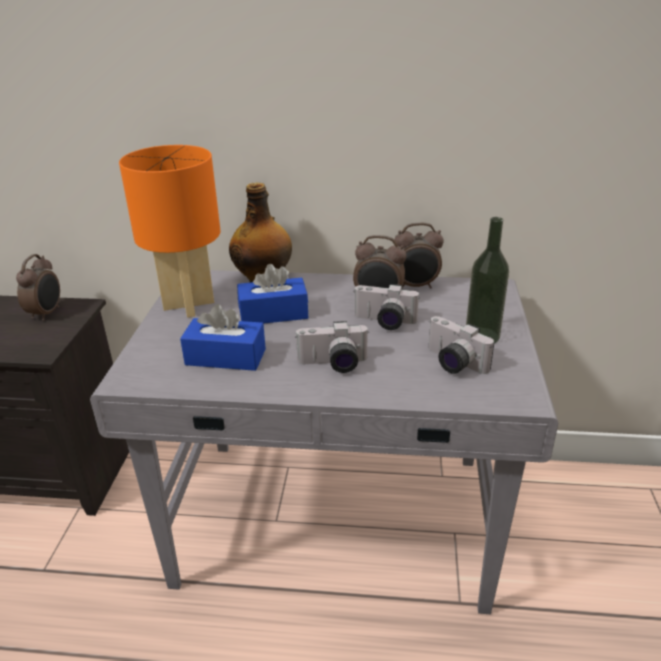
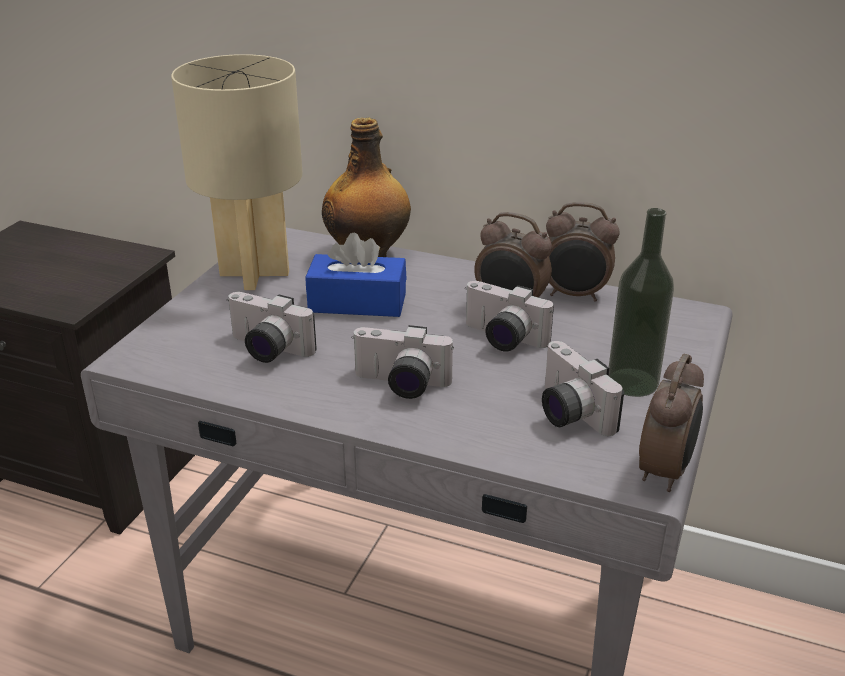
camera: 15 degrees right, 0 degrees up
alarm clock [16,254,60,321] -> alarm clock moved to [639,354,704,492]
orange table lamp [119,145,221,318] -> beige table lamp [171,54,302,290]
blue tissue box [180,304,266,371] -> camera [227,292,317,363]

